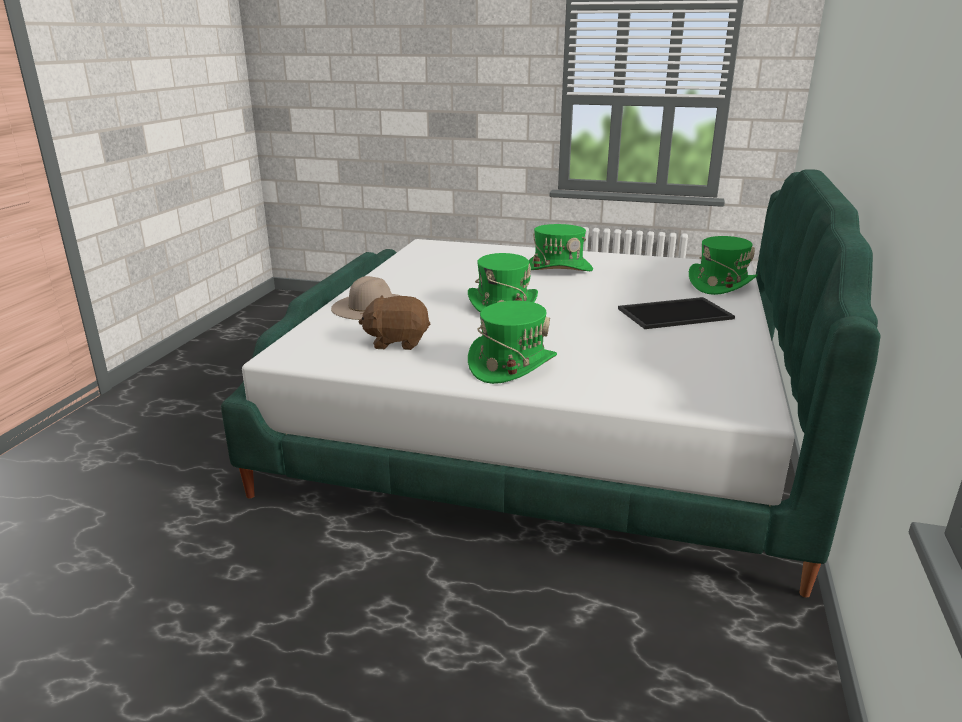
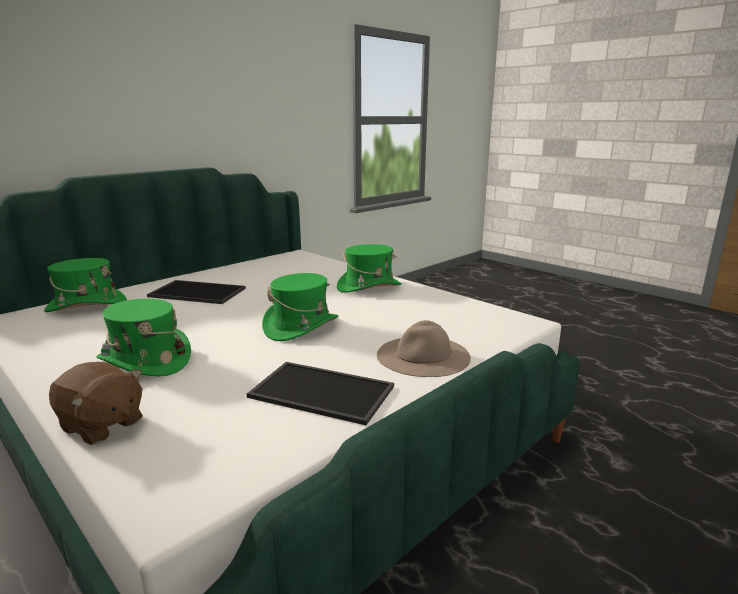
camera: 150 degrees left, 5 degrees down
brown plush toy [359,295,431,350] -> brown plush toy moved to [49,362,143,445]
none -> tray [247,362,394,425]

